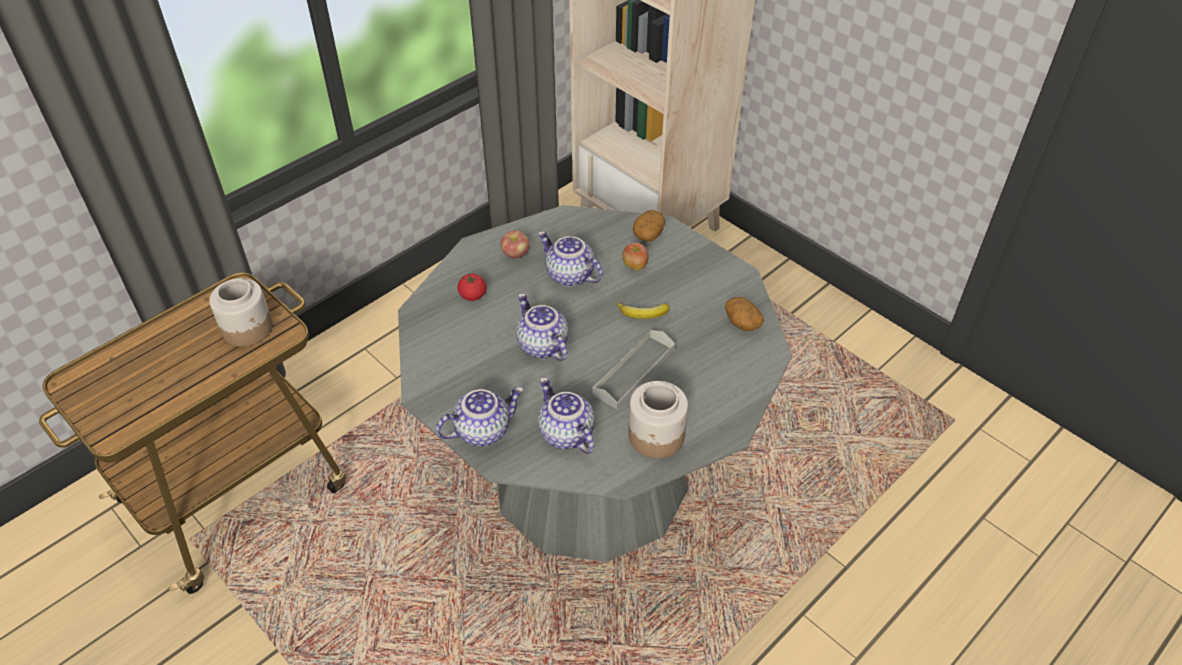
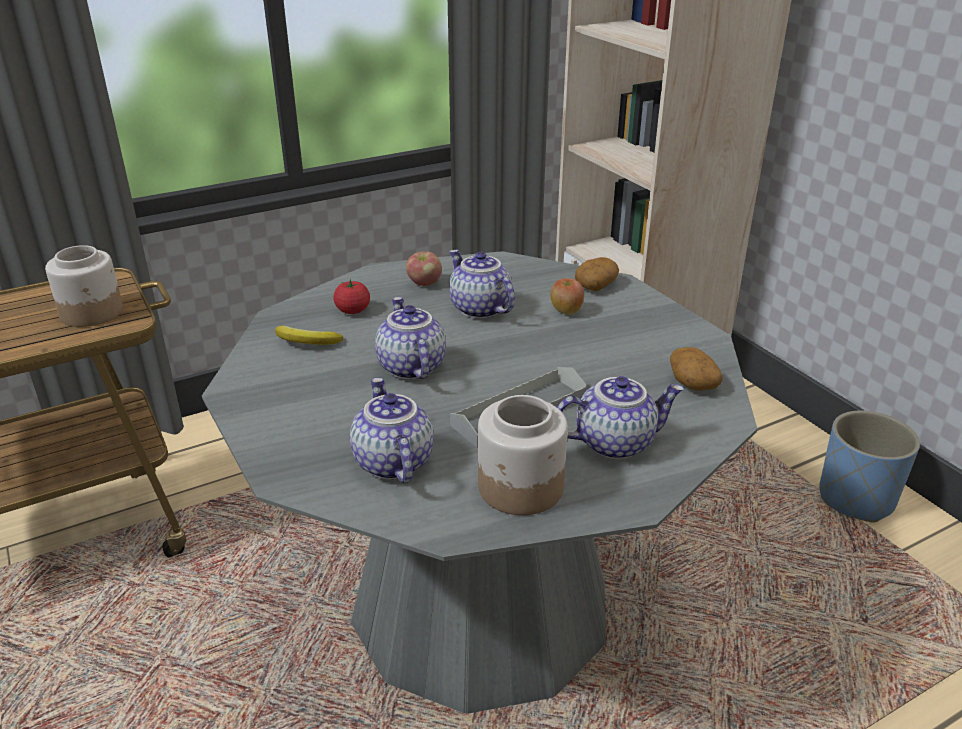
camera: 15 degrees right, 15 degrees down
teapot [436,387,524,446] -> teapot moved to [557,376,684,460]
banana [617,303,670,319] -> banana moved to [275,325,343,345]
none -> blue planter [819,411,920,523]

